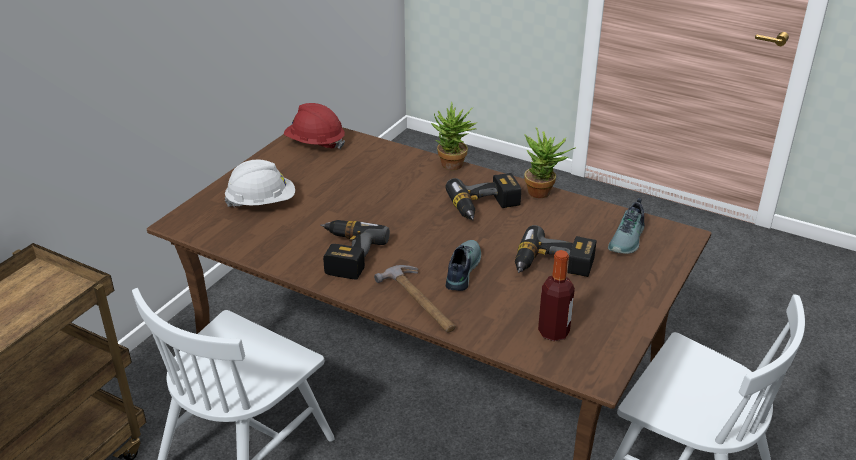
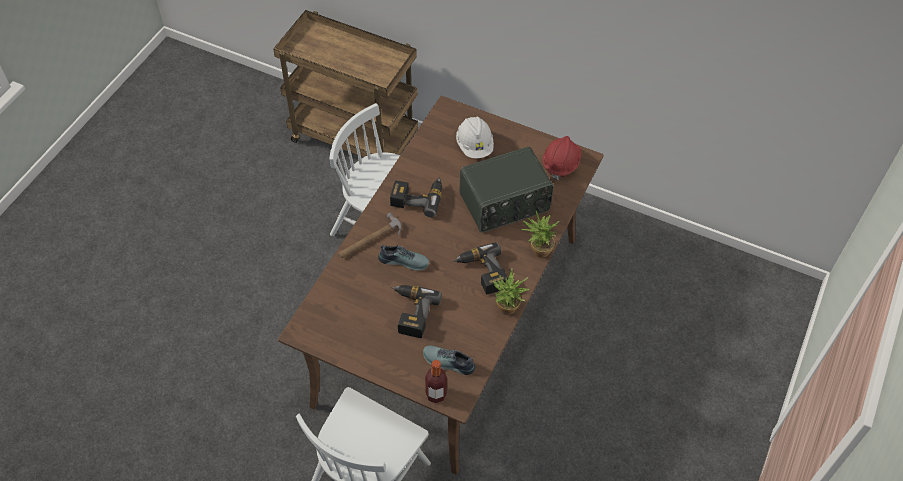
camera: 85 degrees right, 20 degrees up
bottle [538,250,575,341] -> bottle moved to [425,360,447,403]
none -> radio [460,147,554,233]

